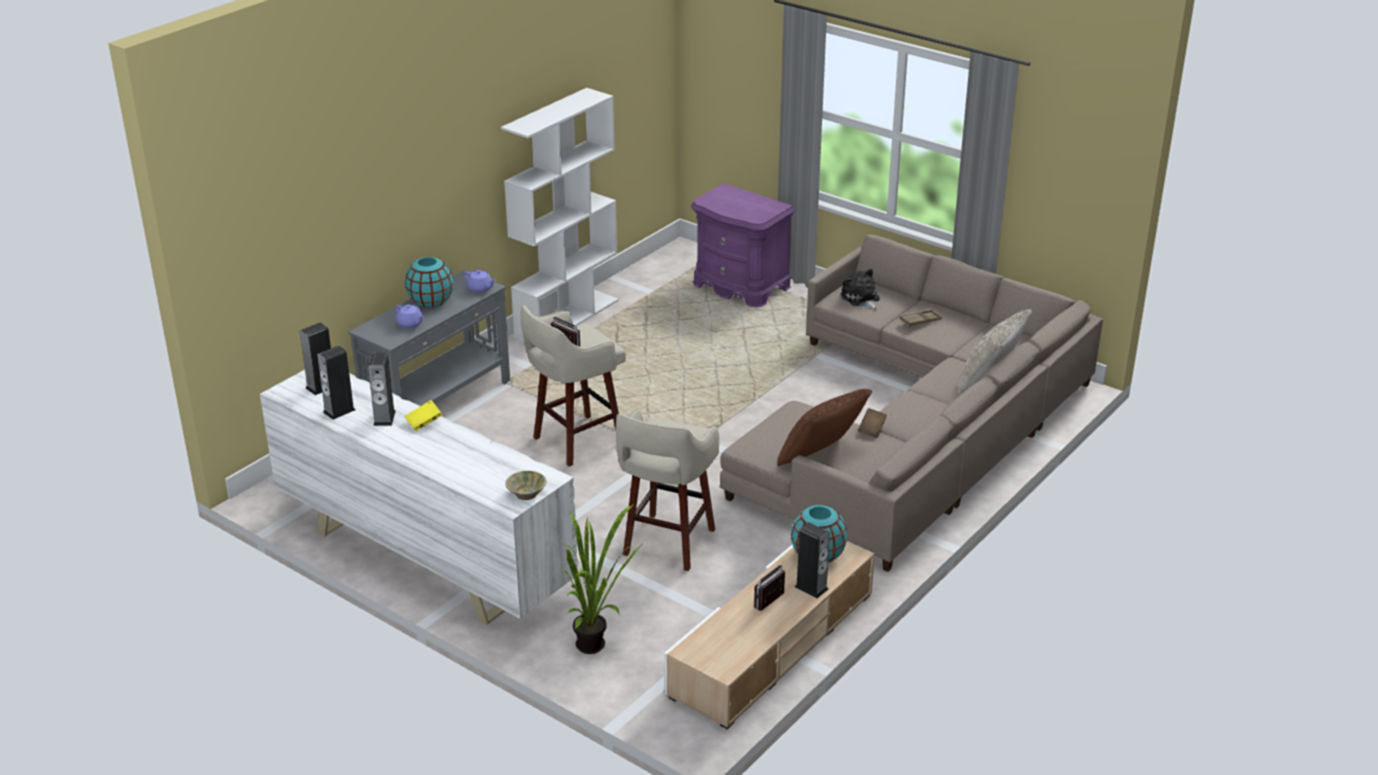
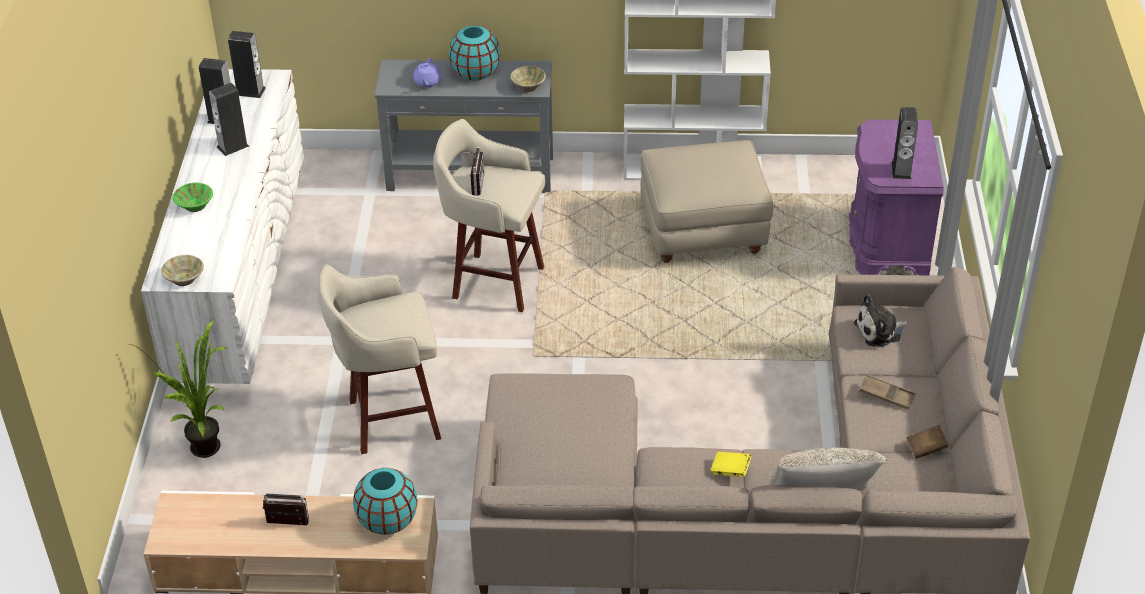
camera: 55 degrees right, 10 degrees up
yellow book [405,400,442,431] -> yellow book moved to [711,452,751,477]
purple teapot [464,270,496,293] -> beige bowl [510,66,546,92]
brown pillow [777,389,872,466] -> none
speaker [795,522,830,598] -> speaker moved to [892,107,918,179]
plush toy [841,268,880,310] -> plush toy turned 135 degrees counterclockwise [854,294,909,348]
brown book [858,408,887,438] -> brown book moved to [907,425,949,459]
none -> green bowl [173,183,213,212]
none -> beige ottoman [641,140,773,263]

